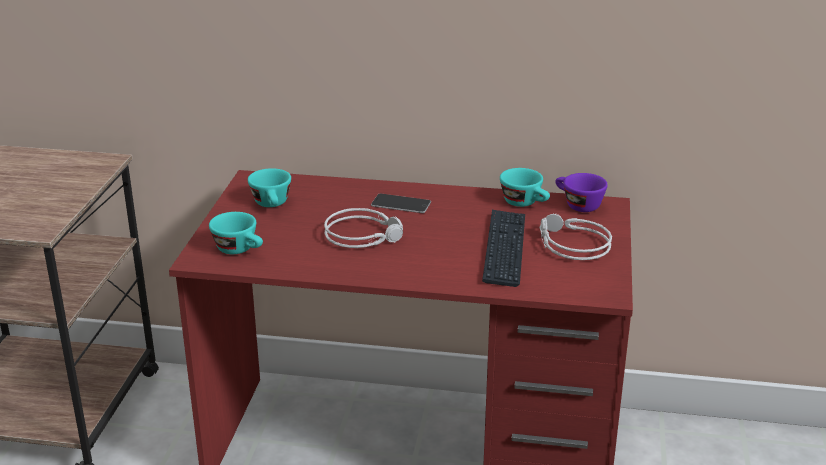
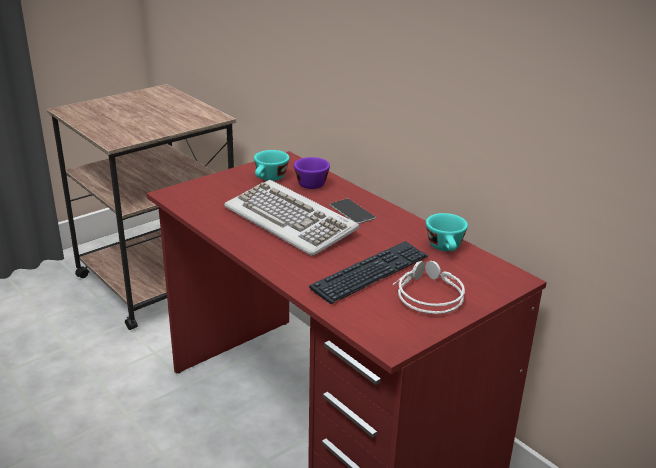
camera: 40 degrees right, 0 degrees up
turquoise cup [209,212,263,254] -> none
grey headphones [324,208,403,248] -> keyboard [224,180,360,256]
purple cup [555,173,608,212] -> purple cup moved to [294,157,330,189]

